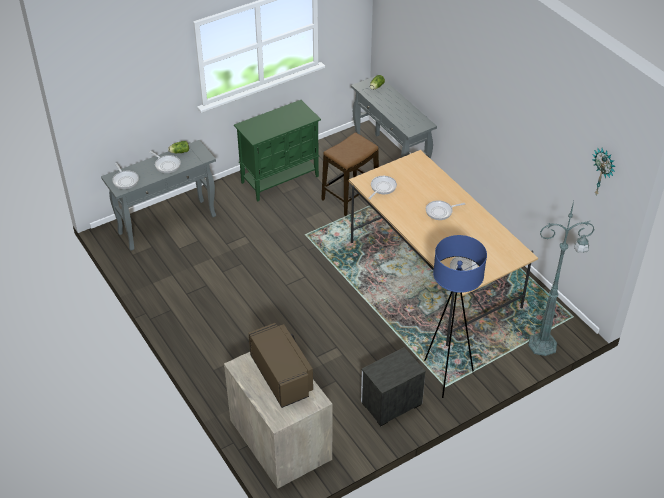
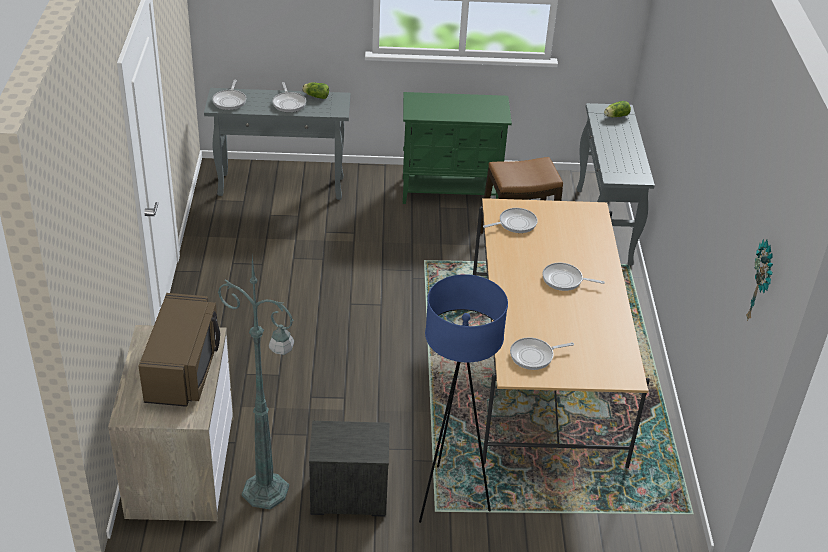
camera: 30 degrees right, 5 degrees down
green floor lamp [528,201,595,356] -> green floor lamp moved to [218,256,294,510]

